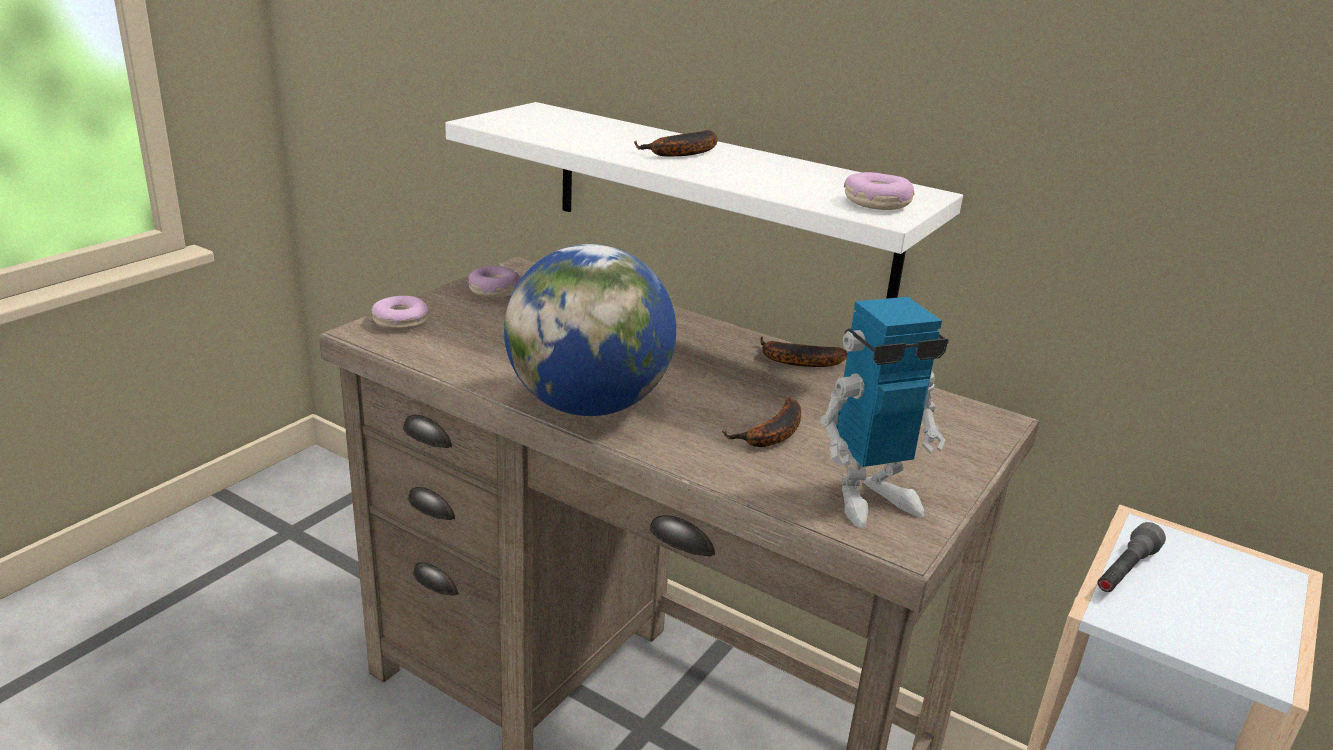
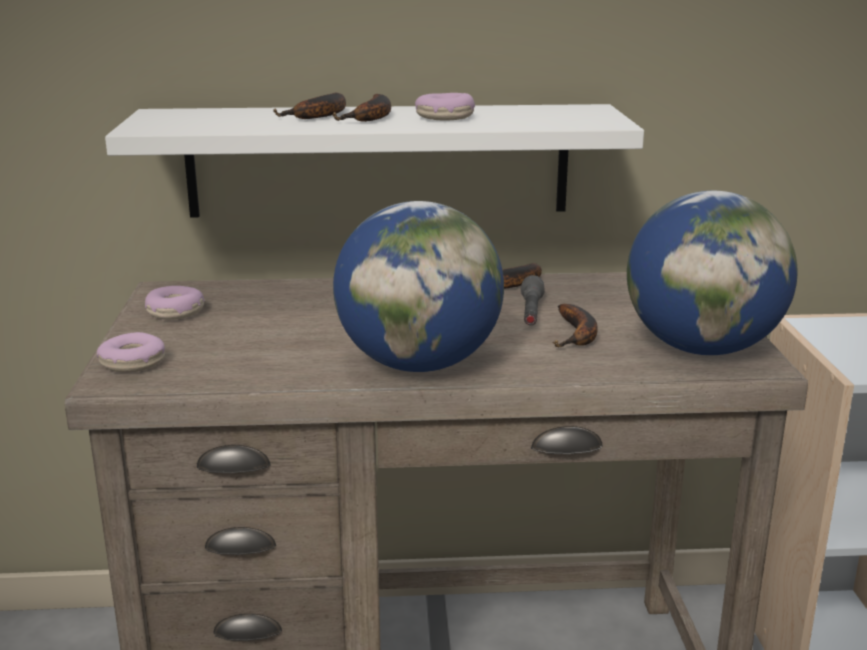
camera: 35 degrees left, 5 degrees down
toy robot [820,297,949,528] -> globe [627,191,797,355]
donut [844,172,915,210] -> donut moved to [415,93,475,120]
grey flashlight [1098,522,1166,592] -> grey flashlight moved to [521,275,545,325]
none -> banana [273,92,346,119]

